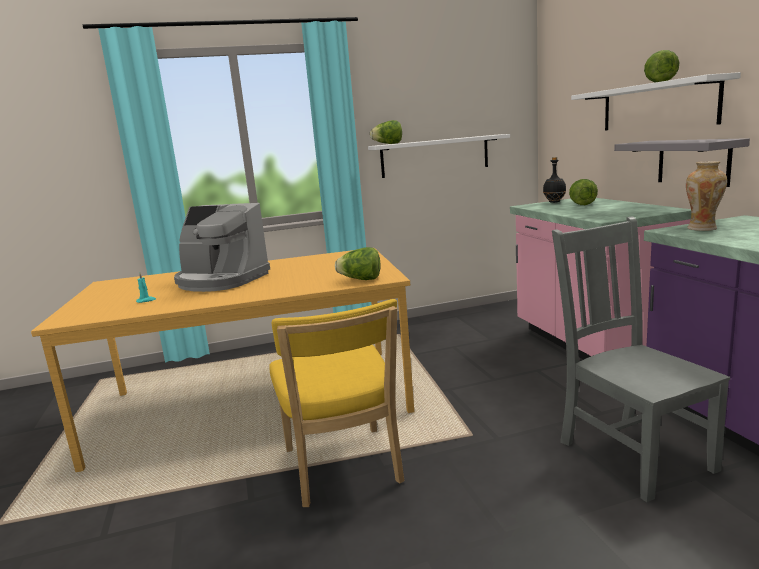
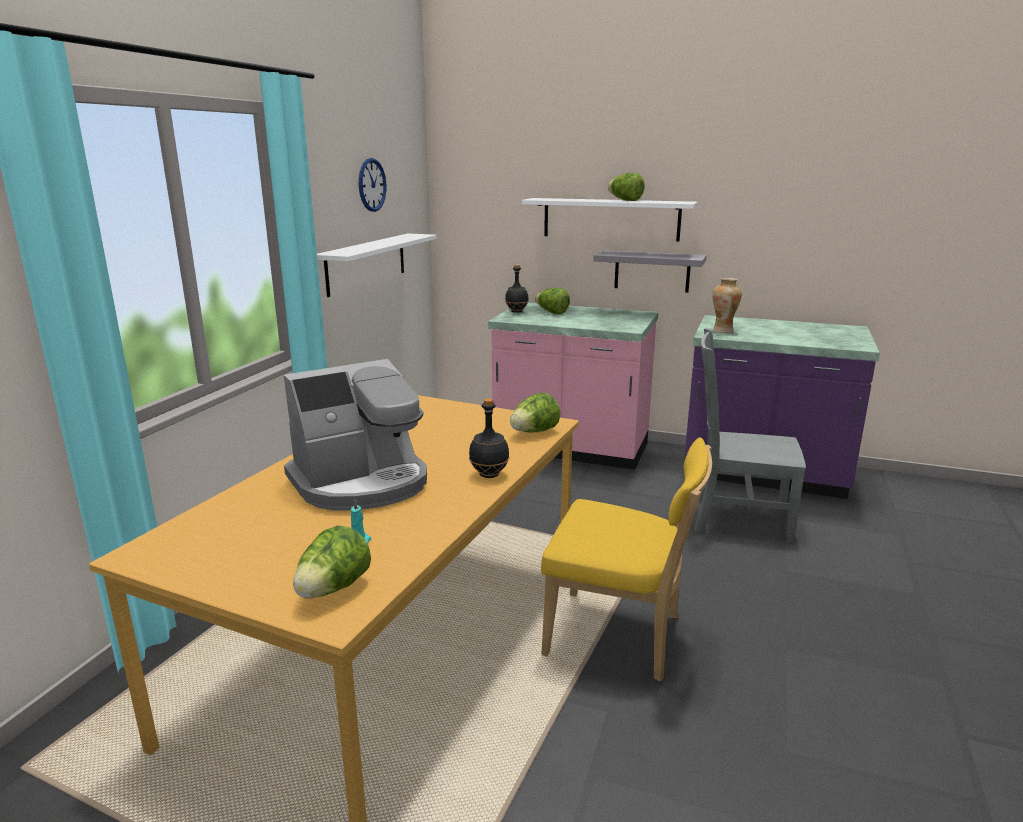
camera: 55 degrees left, 5 degrees up
lettuce [370,120,402,144] -> lettuce moved to [293,526,371,599]
none -> wall clock [359,158,386,212]
none -> black bottle [469,398,509,478]

